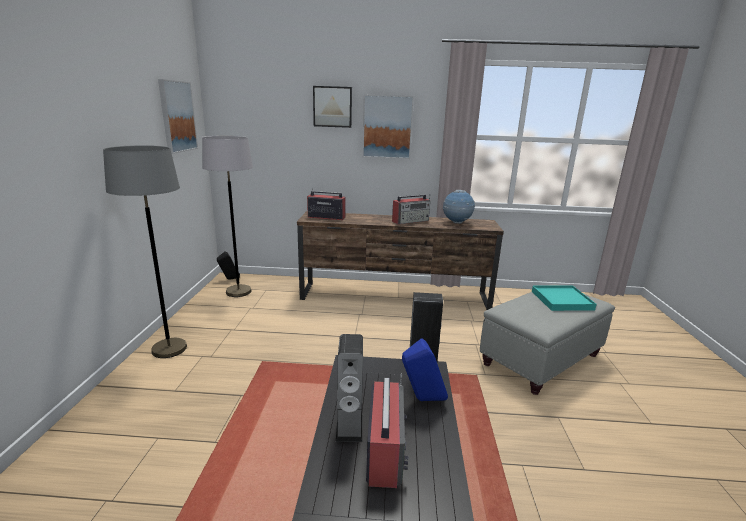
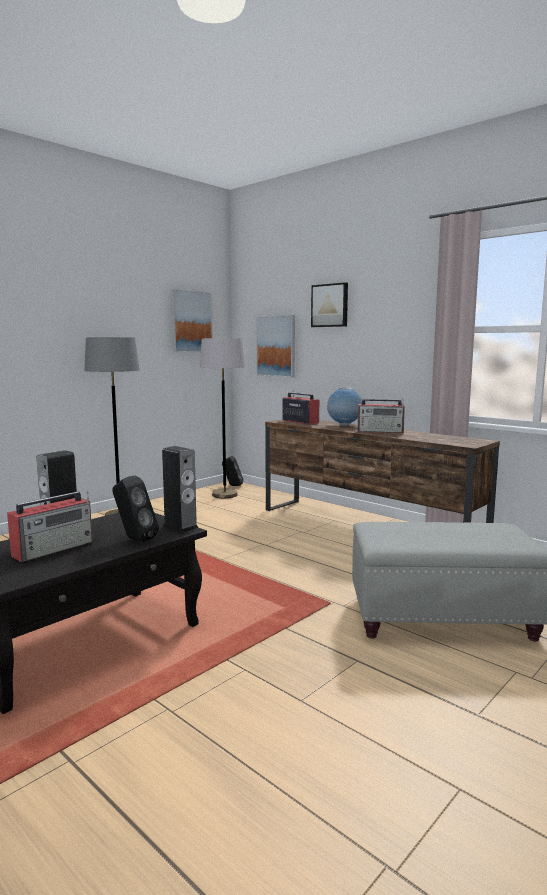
camera: 40 degrees right, 10 degrees down
picture [362,95,414,159] -> picture moved to [256,315,295,378]
blue speaker [402,338,448,401] -> black speaker [112,475,159,542]
globe [443,190,475,224] -> globe moved to [327,387,362,426]
turquoise tray [532,285,597,311] -> none

